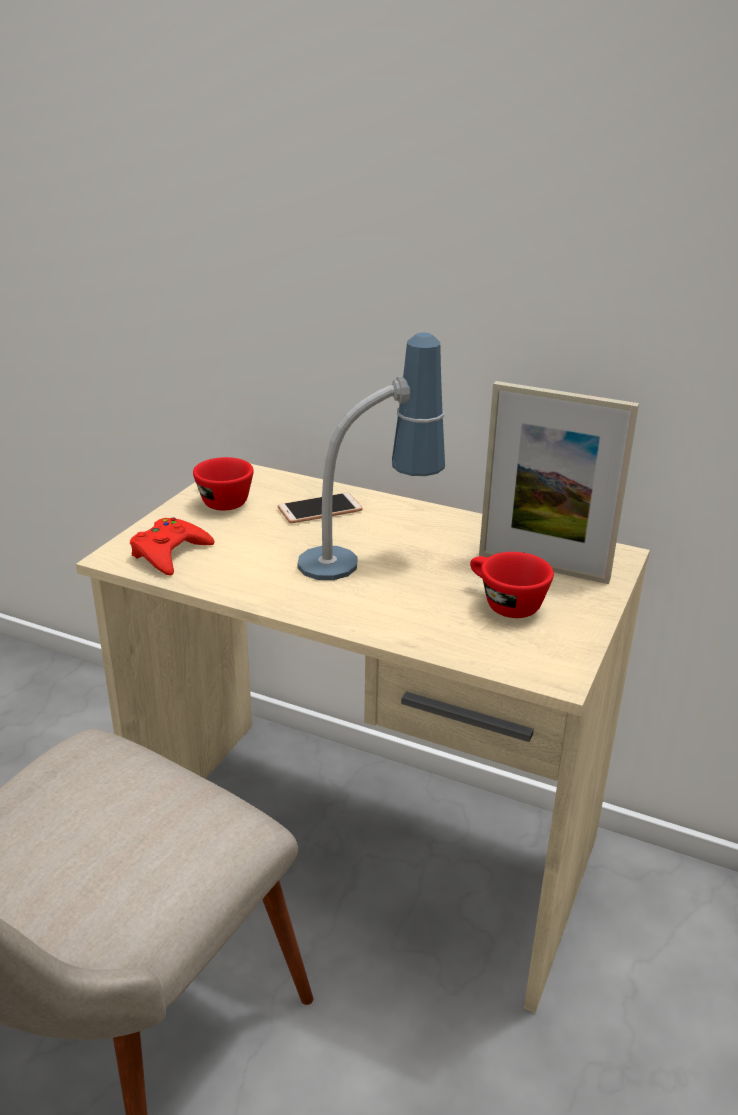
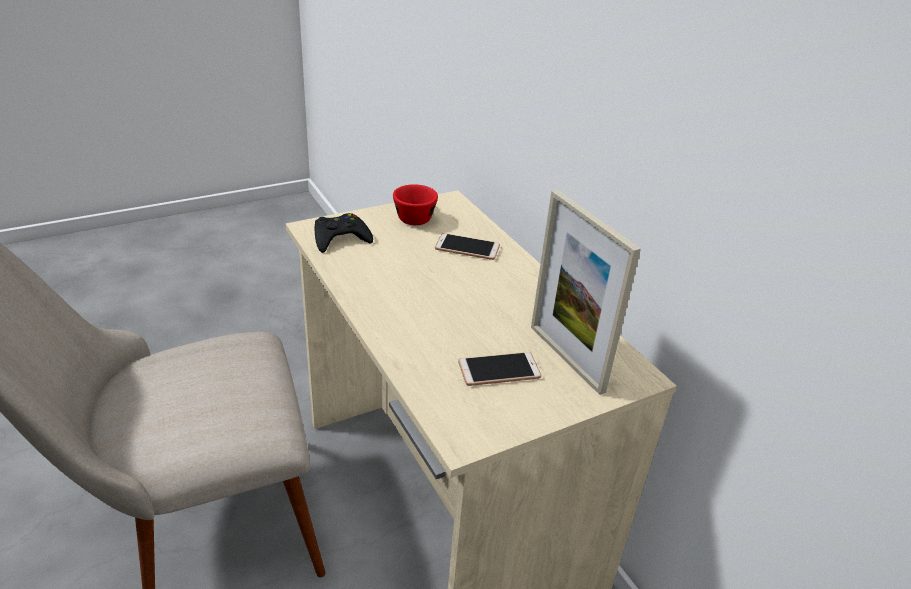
camera: 35 degrees right, 5 degrees up
red game controller [130,518,214,576] -> black game controller [315,213,373,253]
table lamp [298,333,445,580] -> none
red cup [470,552,554,618] -> phone [458,352,541,386]

